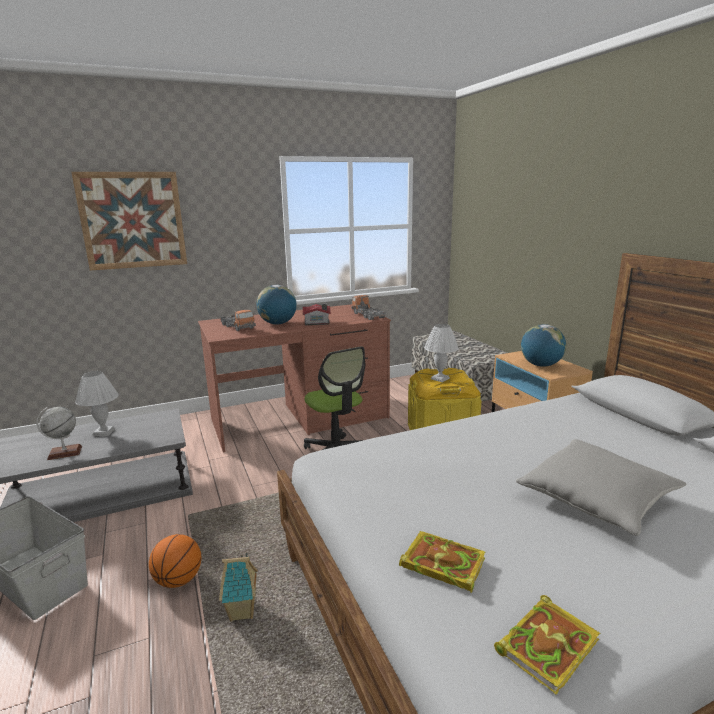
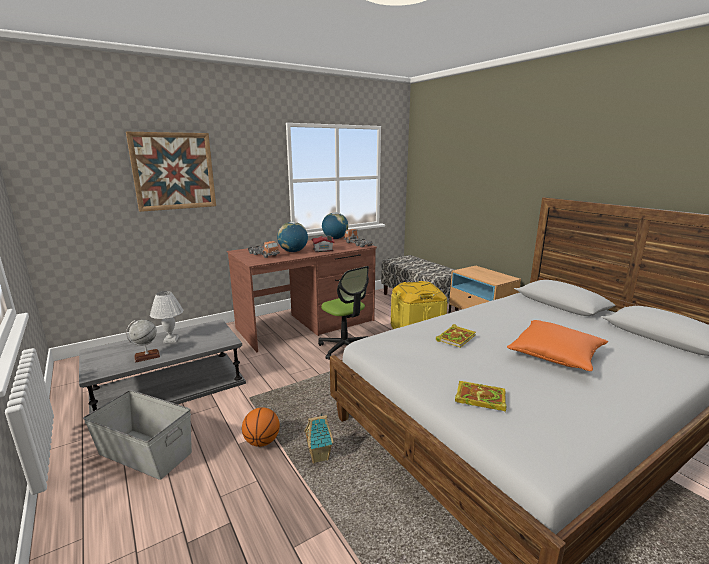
camera: 10 degrees left, 0 degrees up
white table lamp [424,324,459,382] -> none
book [494,595,600,695] -> book moved to [436,324,476,348]
grey pillow [516,439,687,536] -> orange pillow [507,320,608,371]
globe [521,324,566,367] -> globe moved to [322,212,348,239]

